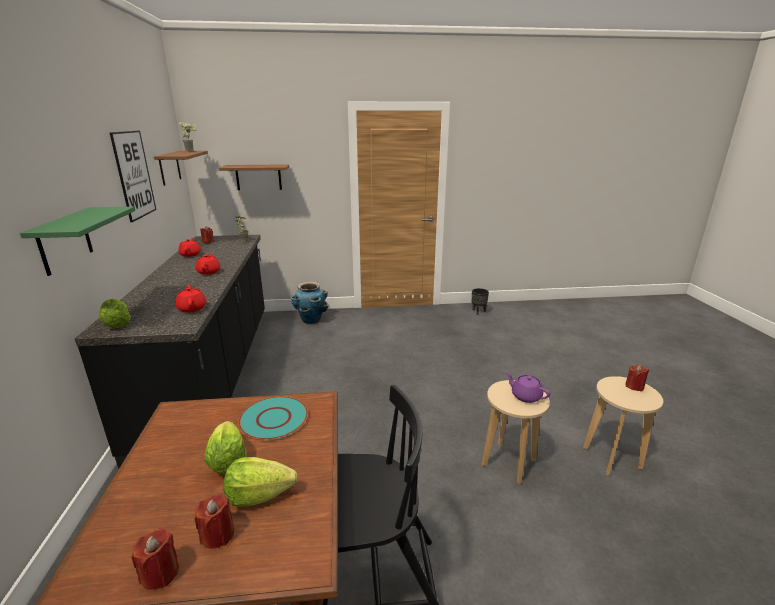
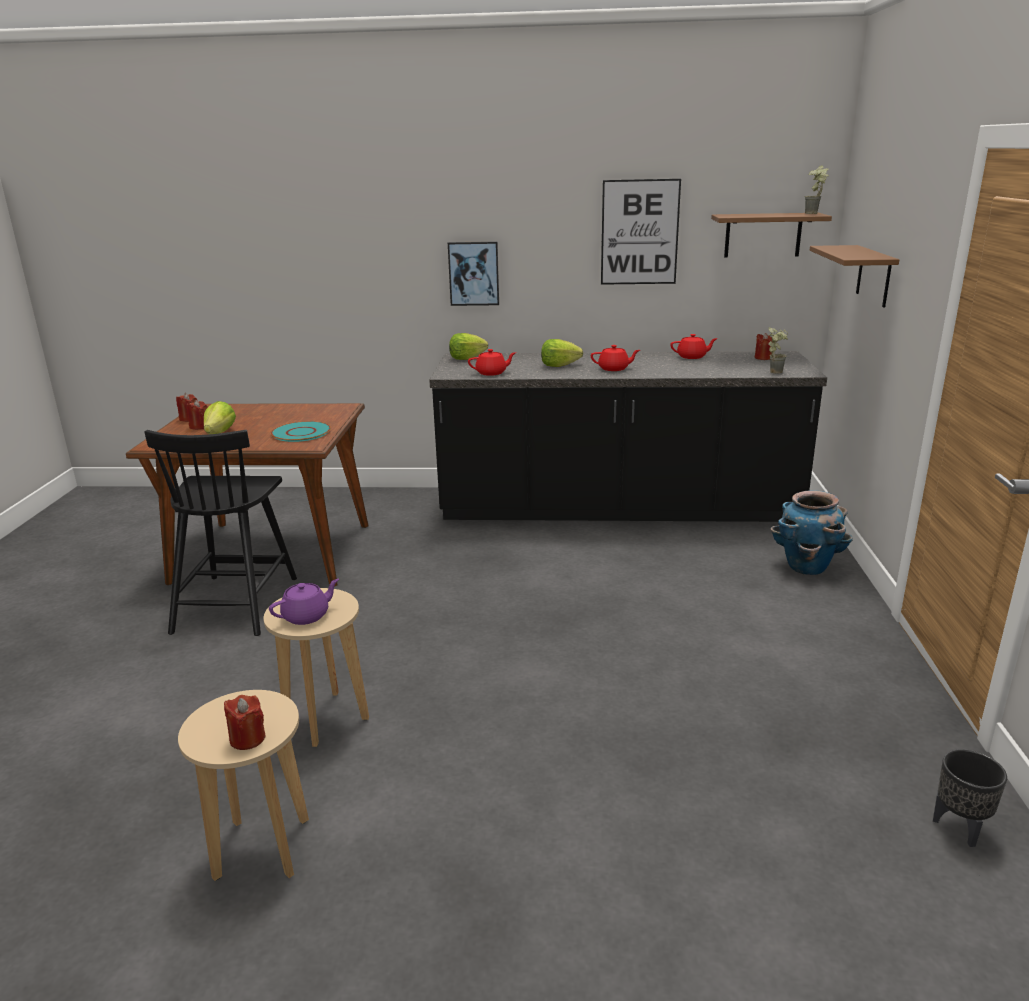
camera: 100 degrees right, 0 degrees up
green shelf [20,207,135,276] -> picture [448,241,499,306]
lettuce [205,421,247,475] -> lettuce moved to [541,339,583,367]

